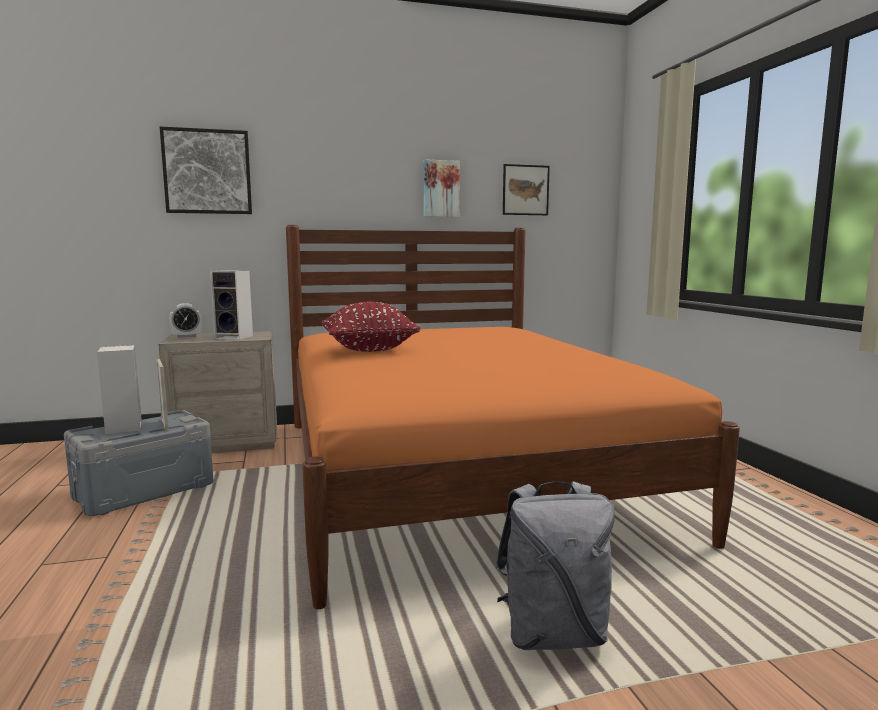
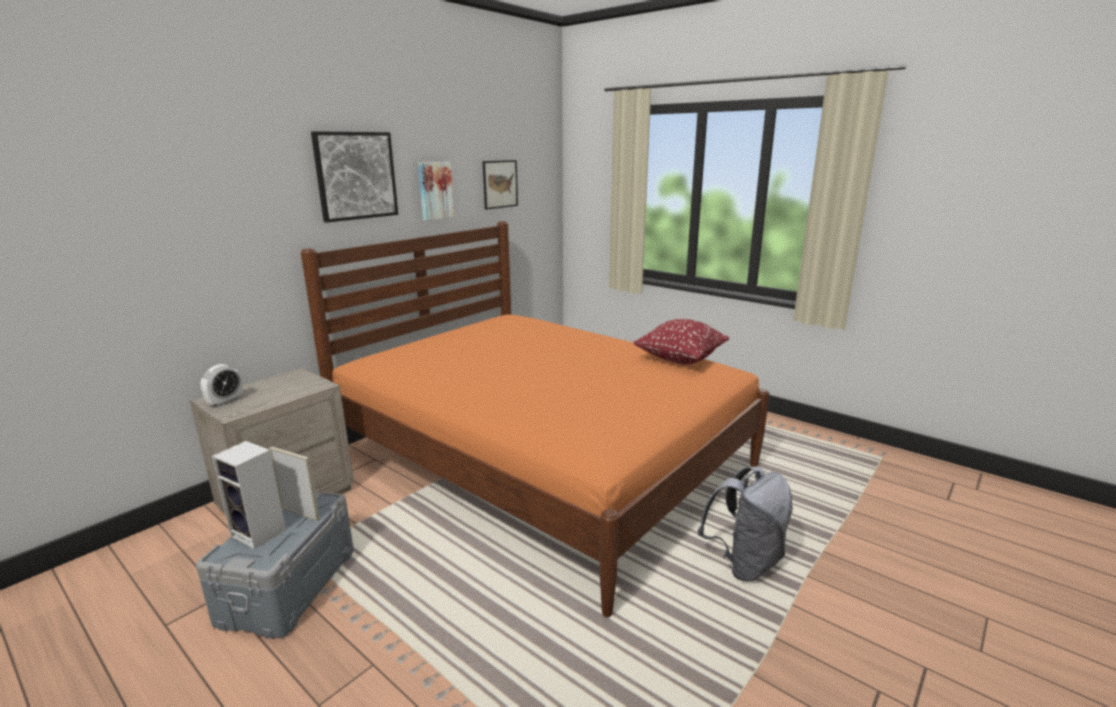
camera: 35 degrees left, 10 degrees up
picture [160,126,252,214] -> picture moved to [311,131,398,223]
speaker [210,270,253,340] -> none
red pillow [321,302,421,352] -> red pillow moved to [633,319,729,364]

